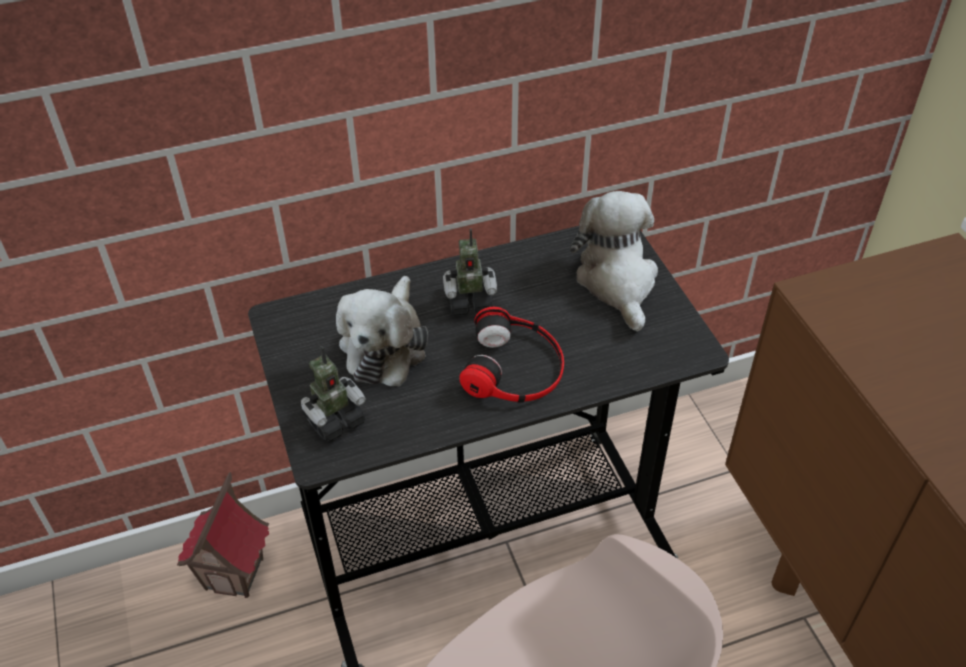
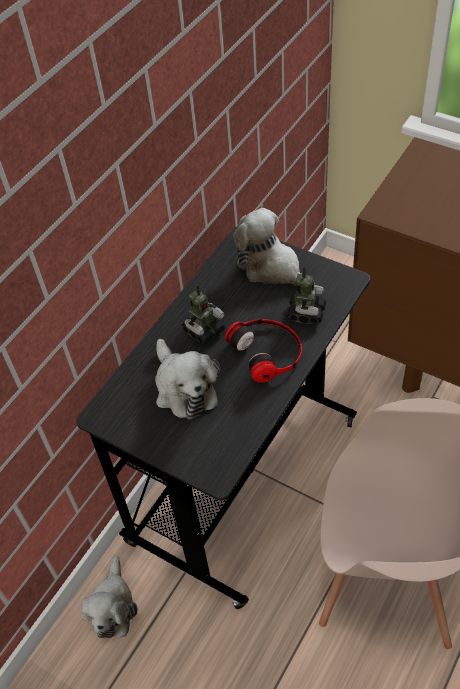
camera: 35 degrees left, 5 degrees up
toy house [177,472,269,598] -> plush toy [81,556,137,638]
toy robot [301,346,366,441] -> toy robot moved to [286,267,326,324]

